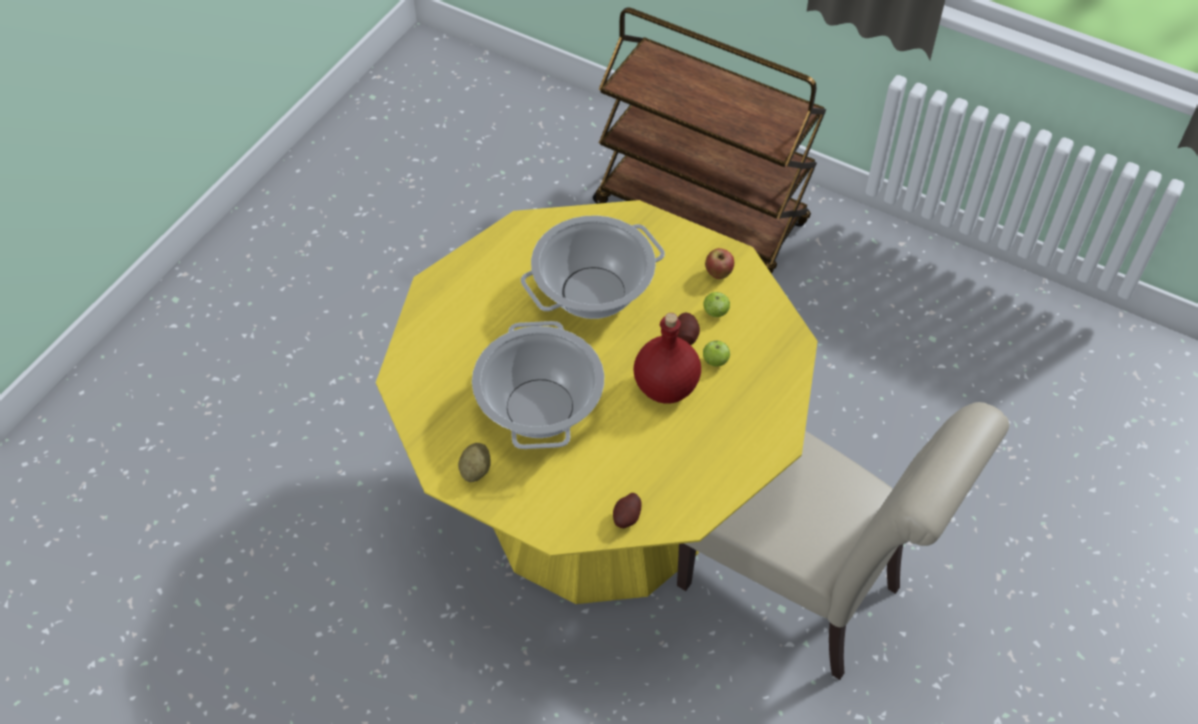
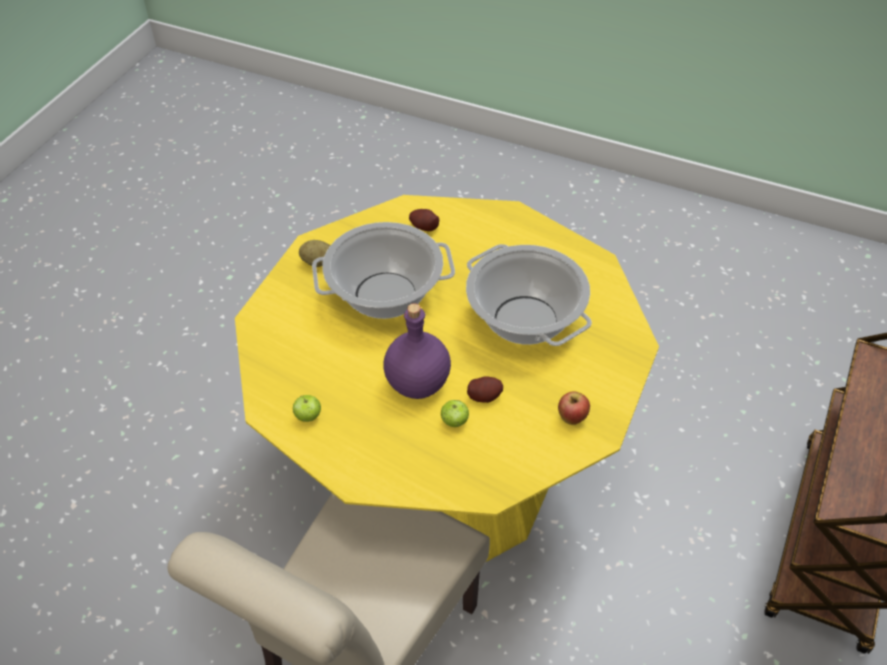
camera: 85 degrees right, 5 degrees down
potato [613,493,642,528] -> potato moved to [409,209,439,231]
red bottle [633,313,701,404] -> purple bottle [383,303,451,399]
apple [704,292,730,317] -> apple moved to [293,395,321,422]

